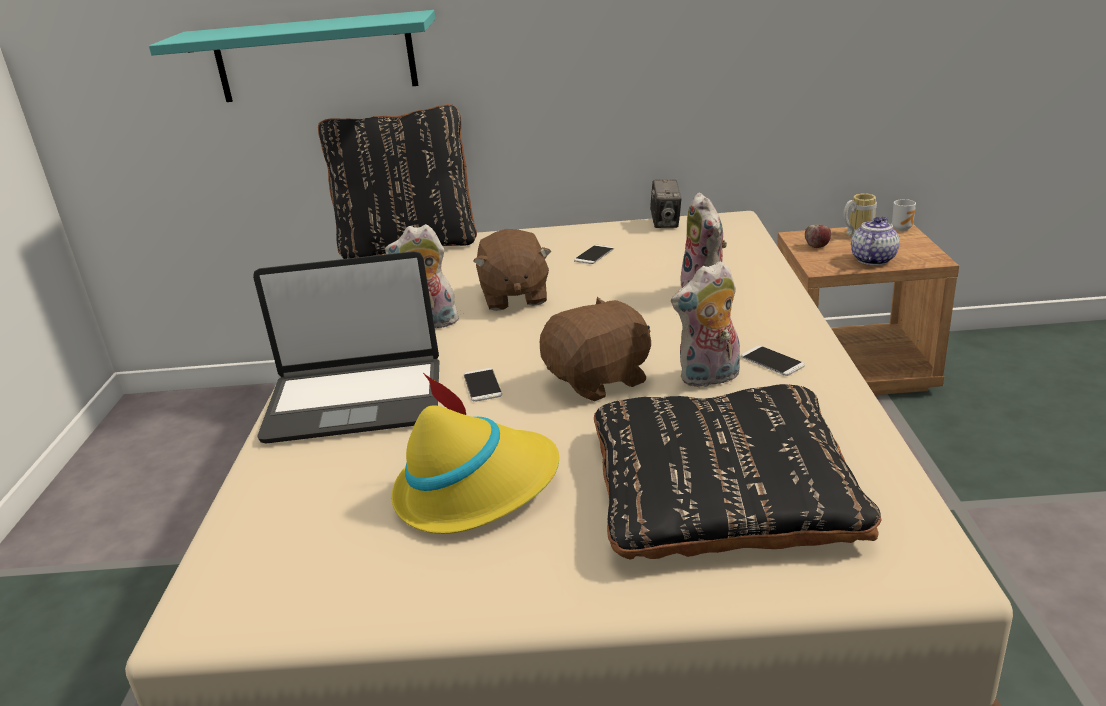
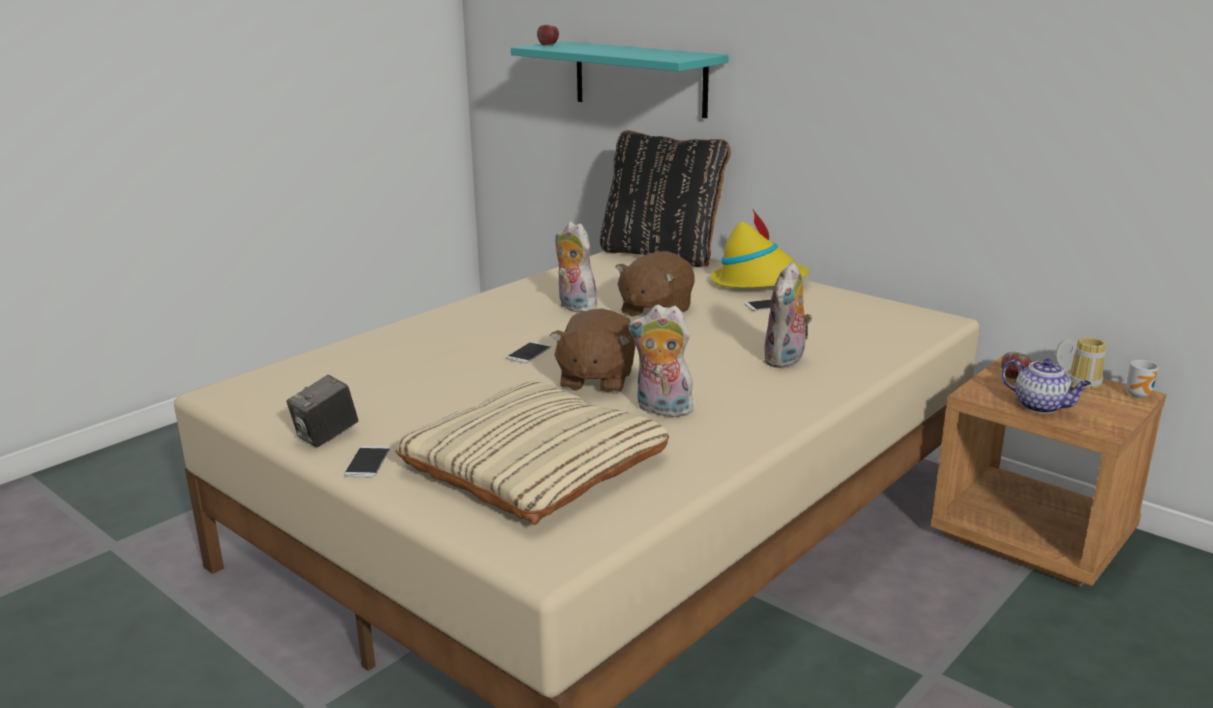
camera: 40 degrees right, 5 degrees down
laptop [253,251,440,444] -> none
yellow hat [392,373,559,534] -> yellow hat moved to [711,210,809,288]
brown plush toy [540,297,651,401] -> brown plush toy turned 90 degrees clockwise [550,308,636,394]
black pillow [594,384,881,560] -> beige pillow [395,382,669,525]
camera [650,180,682,228] -> camera moved to [286,375,358,447]
phone [741,346,805,376] -> phone moved to [344,446,390,477]
teapot [851,217,900,265] -> teapot turned 60 degrees clockwise [1001,359,1091,414]
none -> apple [537,25,559,45]

